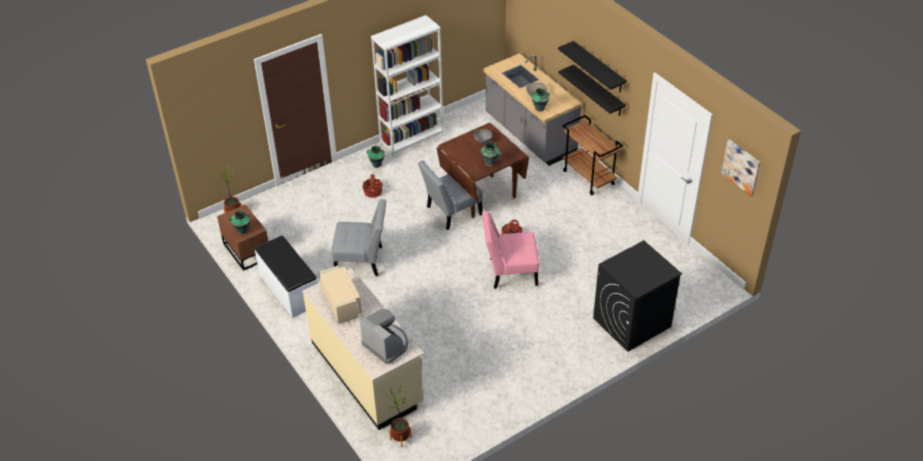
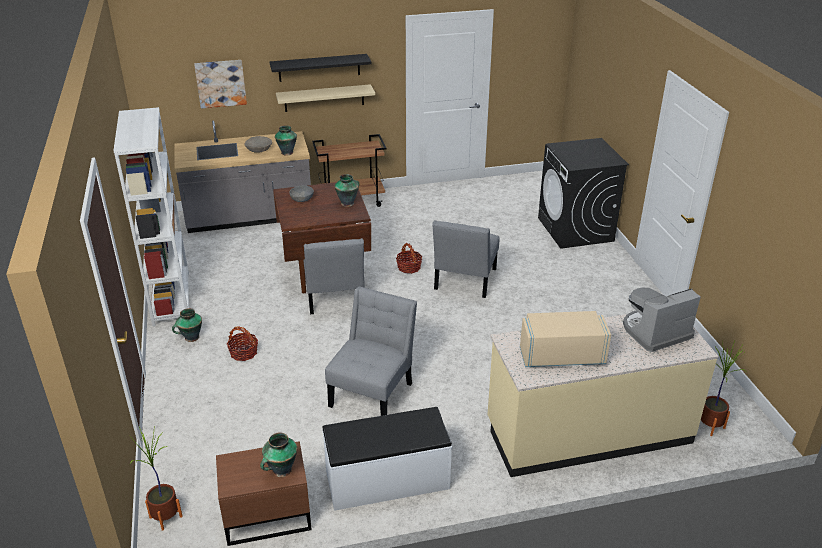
camera: 70 degrees left, 10 degrees down
pink chair [482,211,539,289] -> grey chair [432,220,500,298]
black shelf [558,65,626,116] -> beige shelf [276,84,375,112]
picture [721,139,761,196] -> picture moved to [194,60,247,109]

